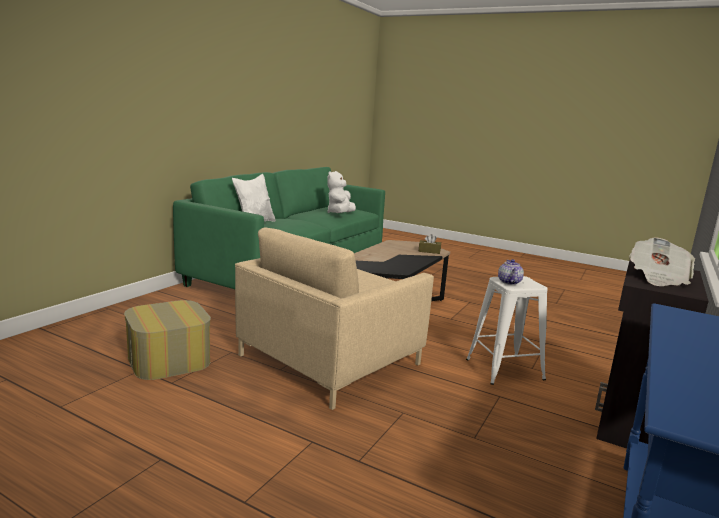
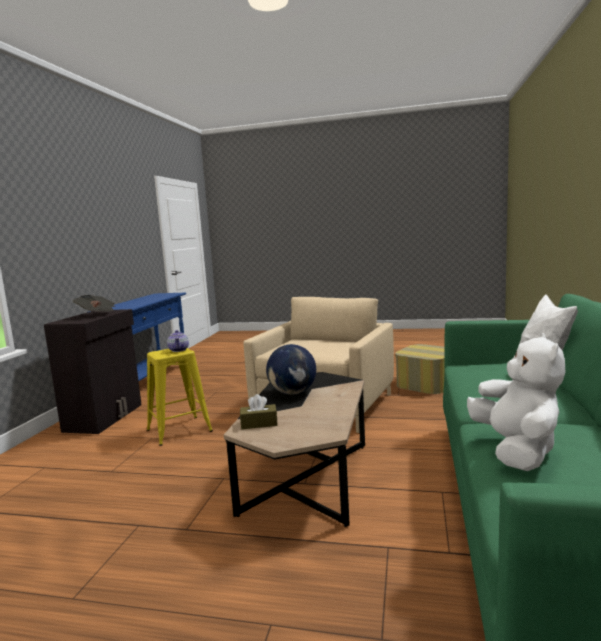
camera: 165 degrees right, 5 degrees down
white stool [466,276,547,385] -> yellow stool [147,348,213,446]
none -> globe [266,344,316,395]

